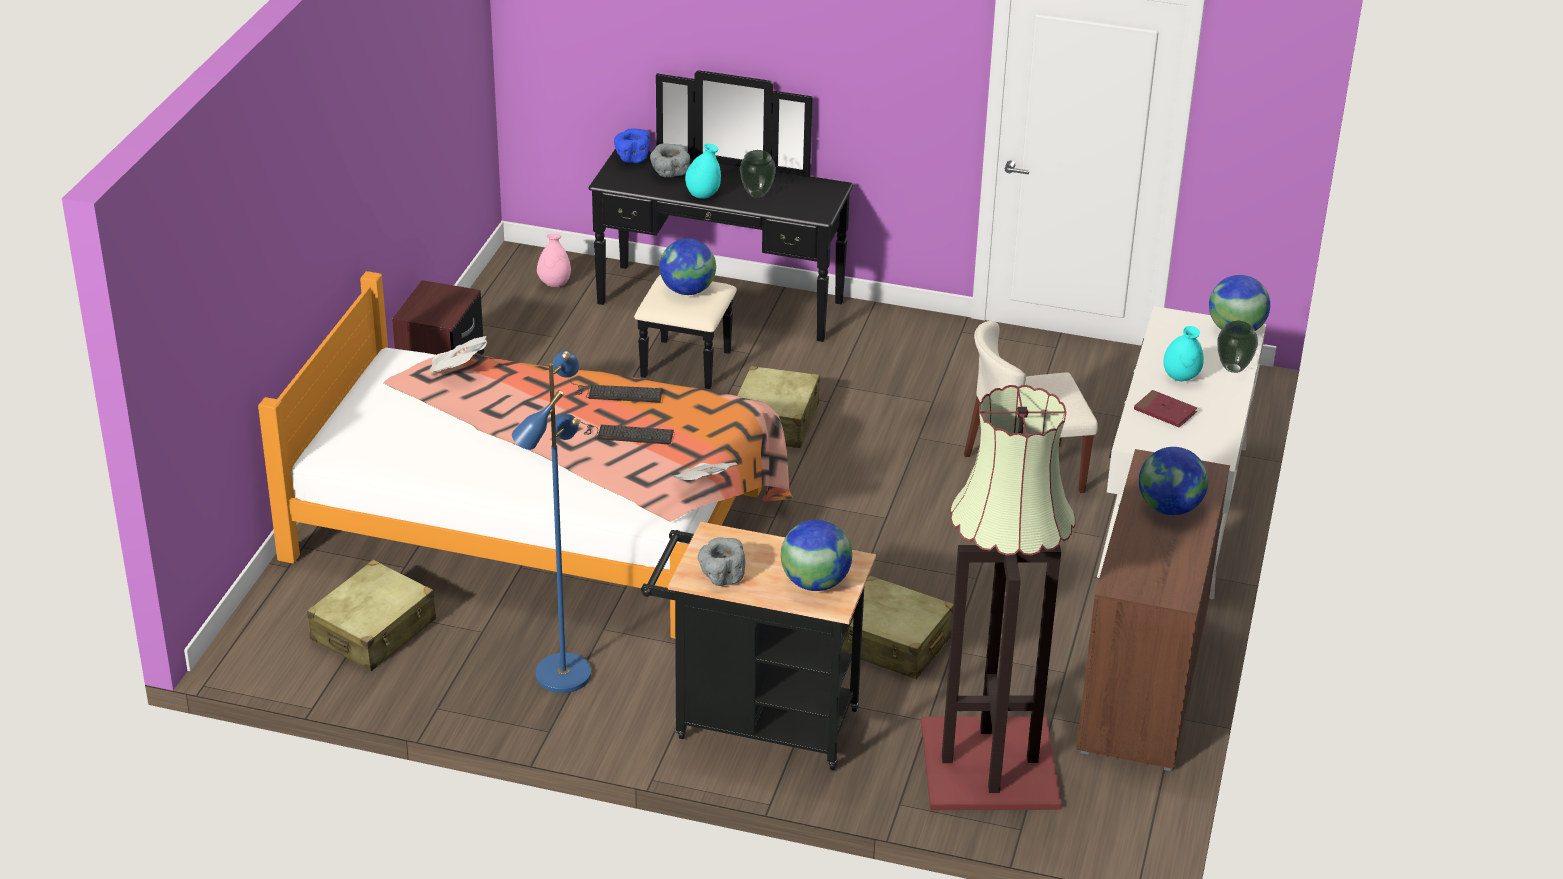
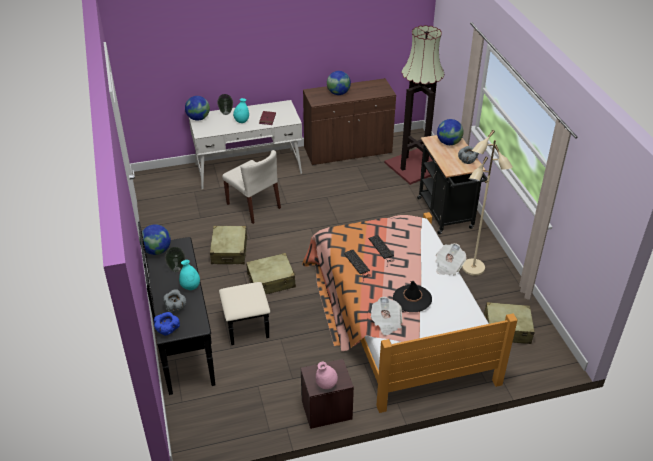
camera: 120 degrees left, 5 degrees up
blue floor lamp [512,351,591,693] -> beige floor lamp [462,130,513,276]
pink vase [537,234,571,287] -> pink vase moved to [316,362,338,389]
globe [660,238,716,295] -> globe moved to [140,224,171,255]
newspaper [673,462,737,480] -> newspaper moved to [435,243,466,275]
beige suitcase [842,575,954,679] -> beige suitcase moved to [210,226,247,264]
none -> black hat [393,281,432,312]

